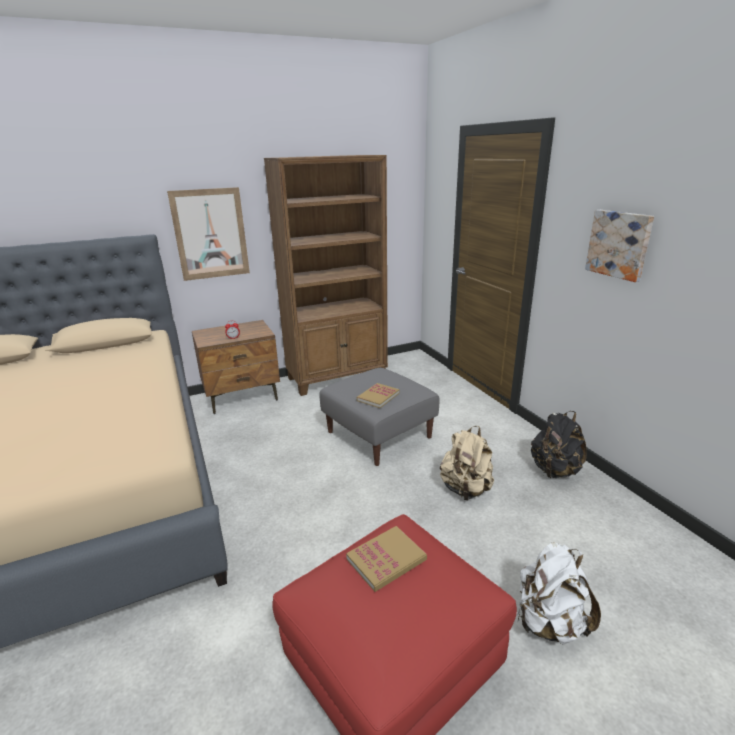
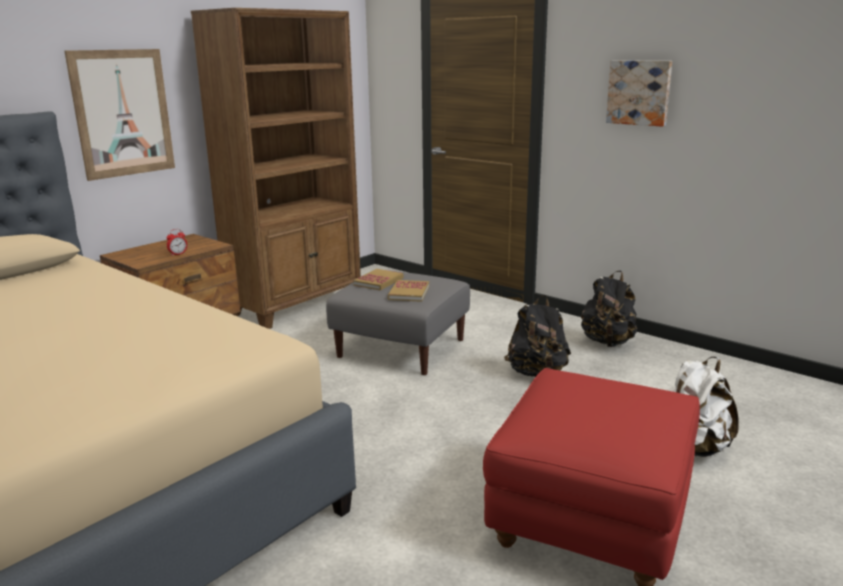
camera: 25 degrees left, 5 degrees down
book [346,526,427,592] -> book moved to [353,269,404,291]
beige backpack [440,426,494,501] -> black backpack [504,295,571,377]

